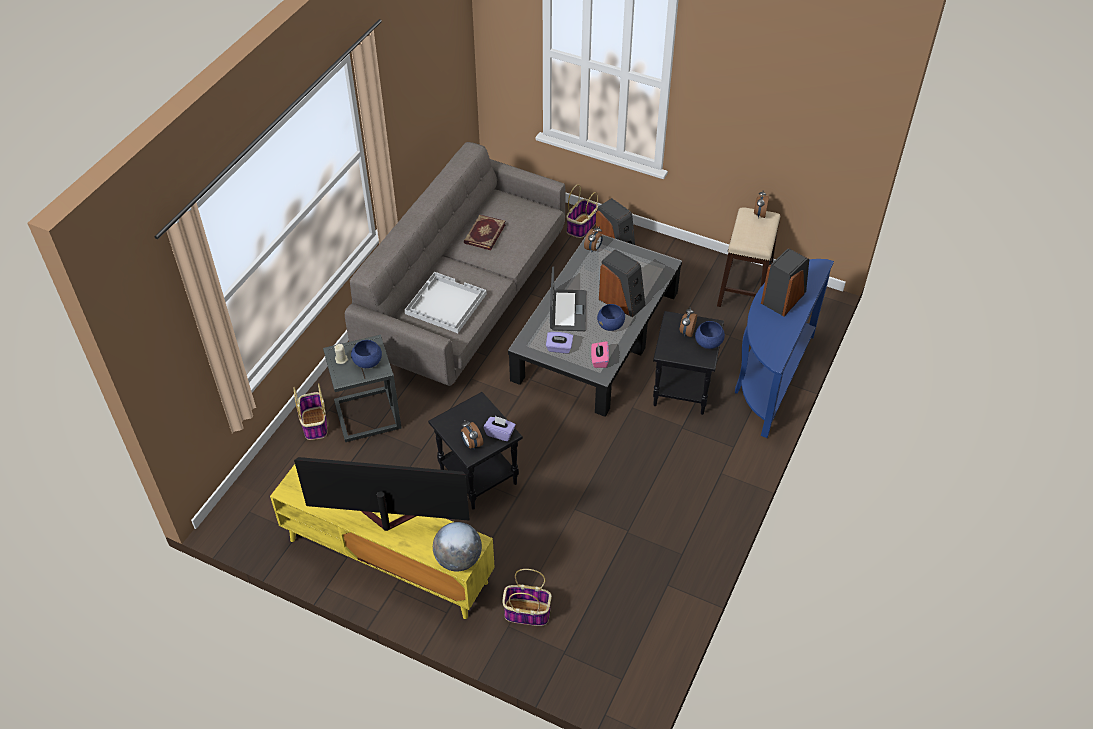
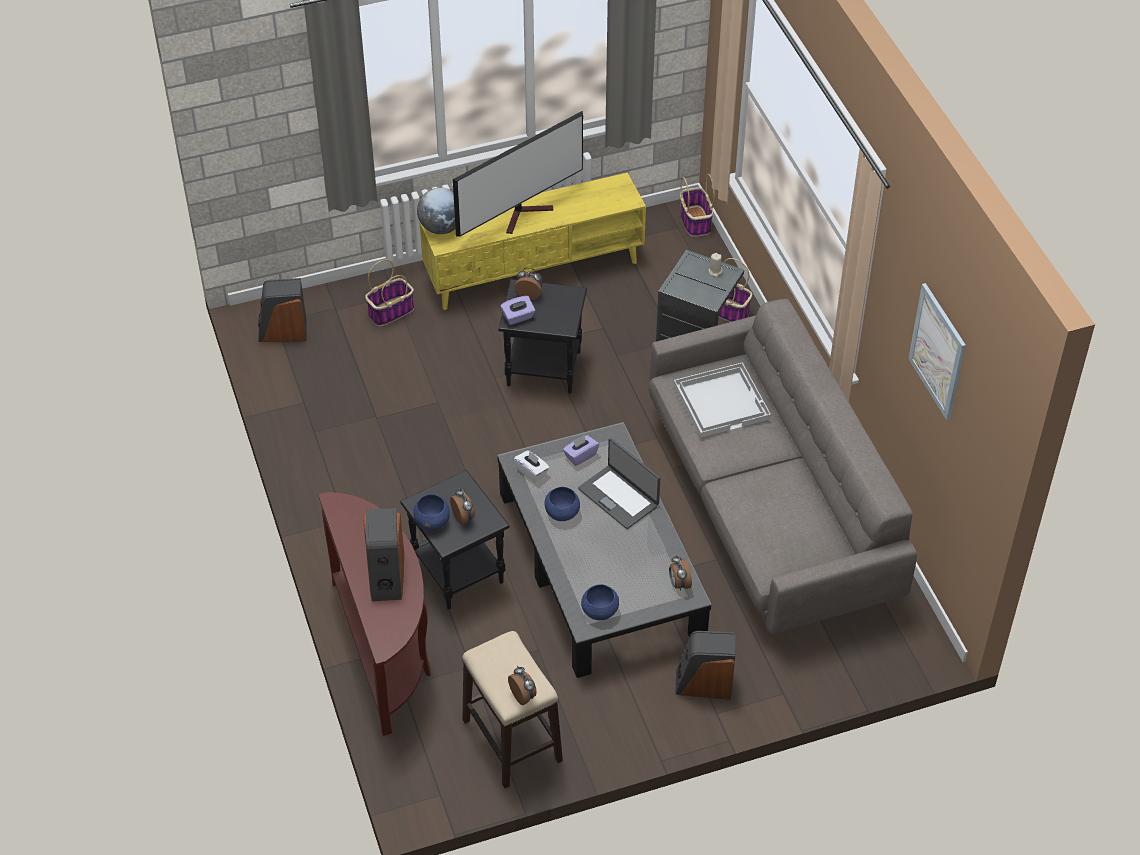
camera: 135 degrees right, 0 degrees up
blue bowl [351,340,382,368] -> blue bowl moved to [581,584,619,620]
book [464,215,506,250] -> none
basket [566,184,598,238] -> basket moved to [680,174,715,237]
pink tissue box [591,341,609,368] -> white tissue box [514,450,550,483]
speaker [599,249,645,317] -> speaker moved to [258,278,307,342]
blue console table [735,259,834,438] -> brown console table [318,492,430,736]
none -> picture [908,283,966,420]

